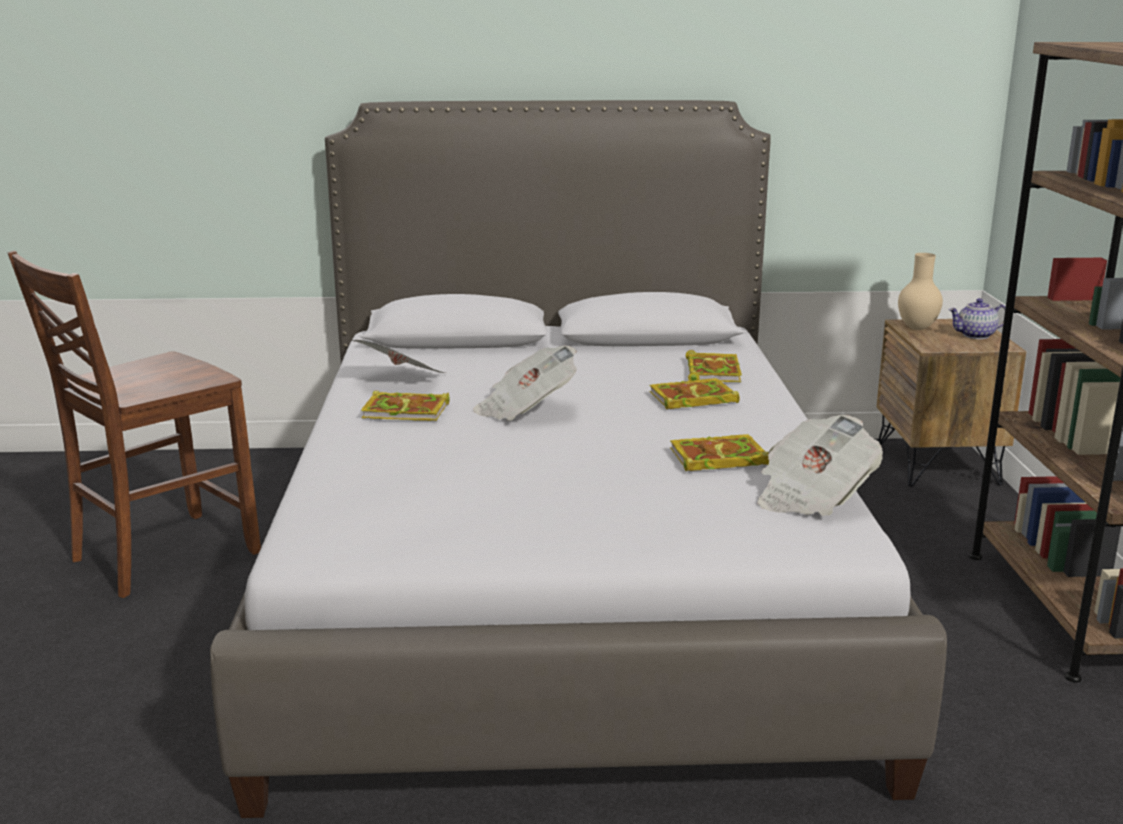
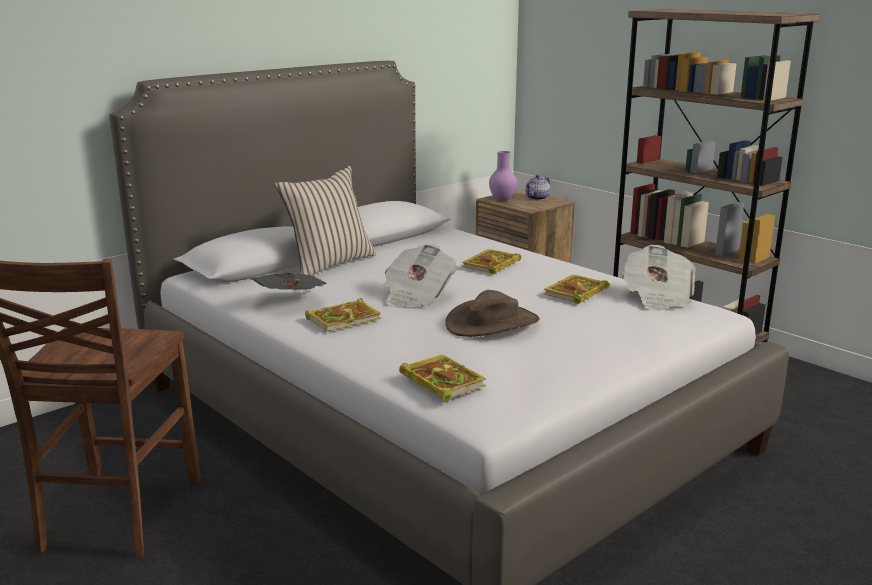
camera: 40 degrees left, 0 degrees up
book [686,350,742,382] -> book moved to [399,354,486,402]
beige vase [898,253,943,330] -> purple vase [489,151,517,201]
none -> beige pillow [275,166,376,275]
none -> brown hat [445,290,540,337]

